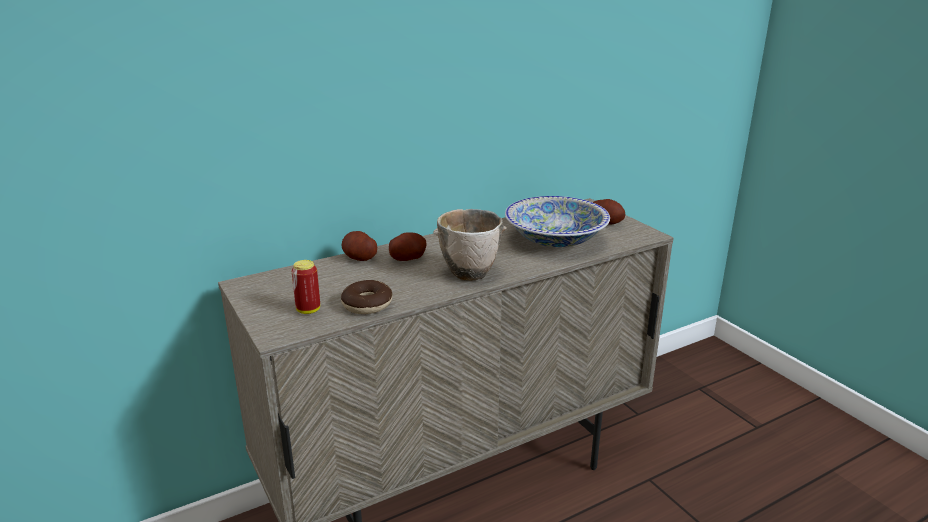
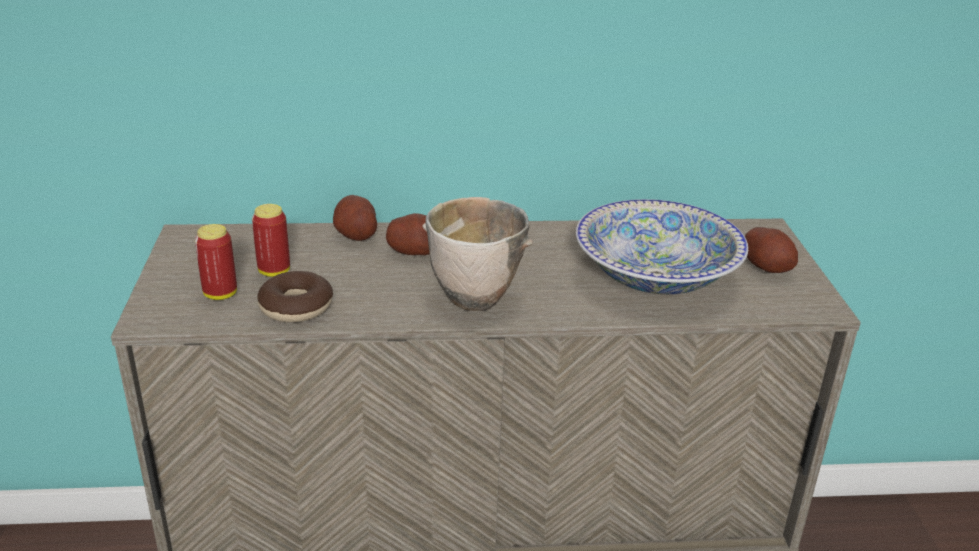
camera: 25 degrees right, 5 degrees up
none -> can [252,204,290,277]

